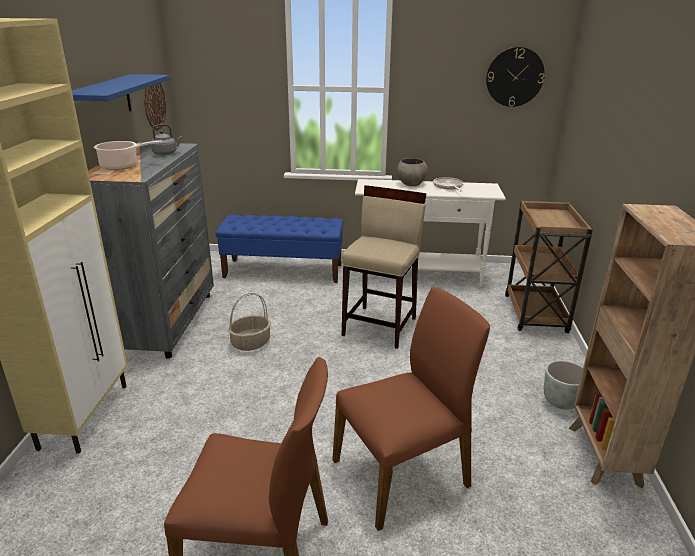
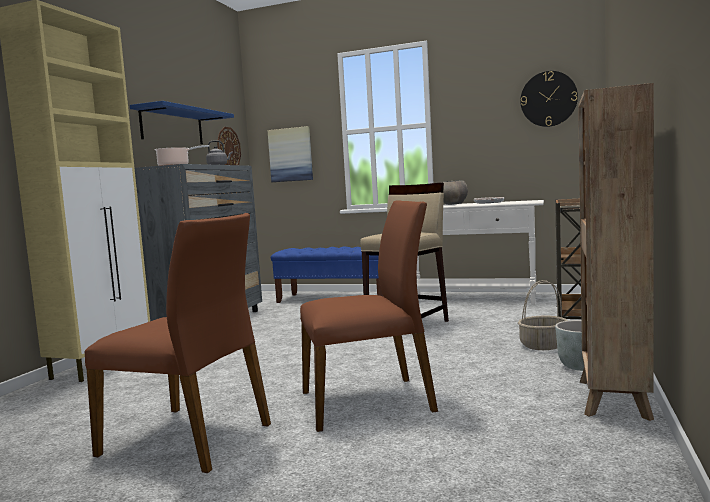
camera: 15 degrees right, 20 degrees down
basket [228,293,271,351] -> basket moved to [518,280,568,350]
none -> picture [267,126,313,182]

